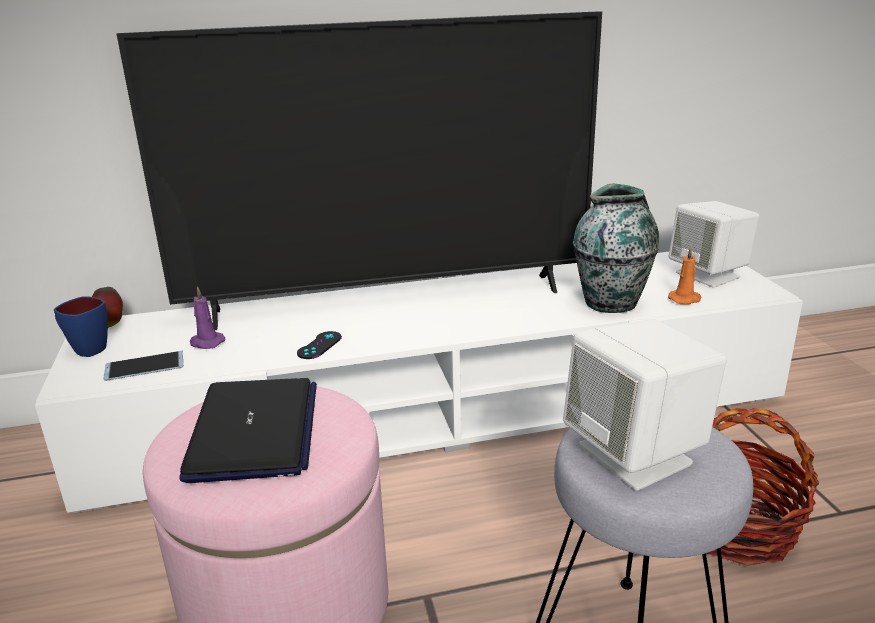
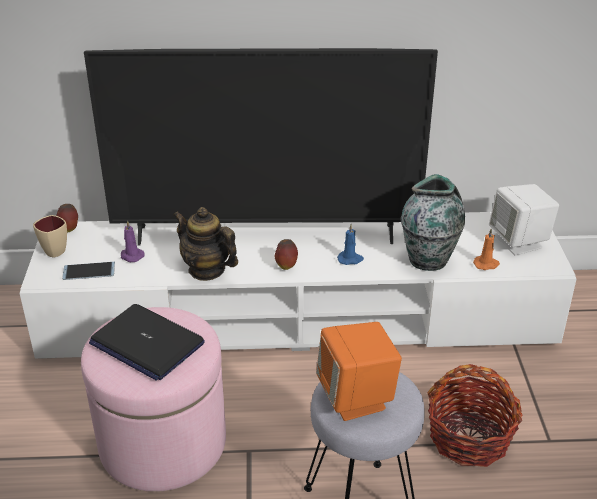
camera: 10 degrees right, 10 degrees up
blue mug [54,296,108,357] -> beige mug [33,215,67,258]
laptop [179,378,317,483] -> laptop turned 120 degrees clockwise [89,304,205,381]
black game controller [297,331,342,359] -> teapot [174,207,238,281]
white speaker [563,319,727,491] -> orange speaker [316,322,402,421]
none -> apple [275,239,298,270]
none -> blue candle [337,225,364,265]

